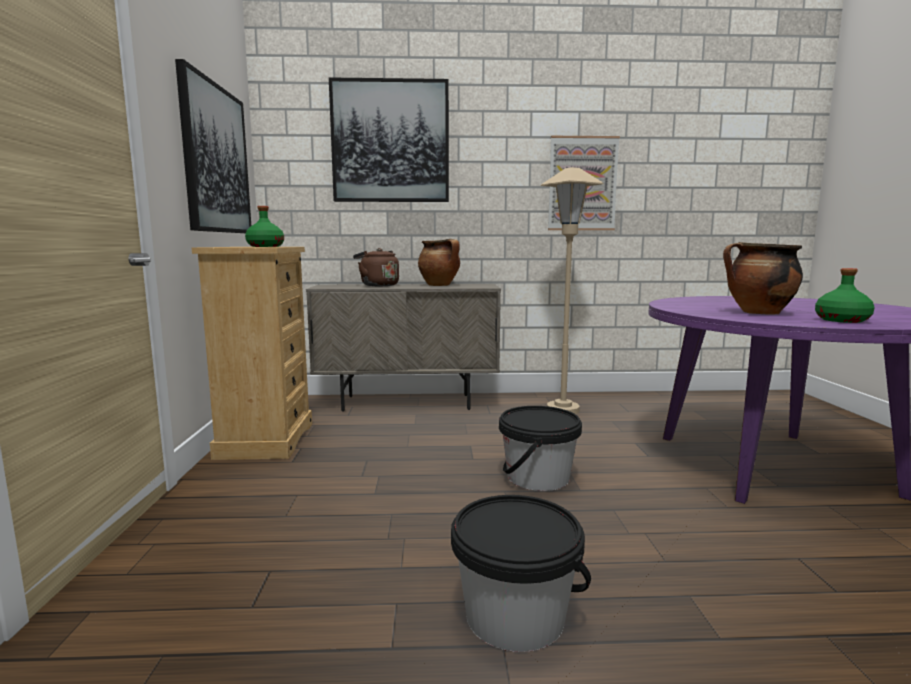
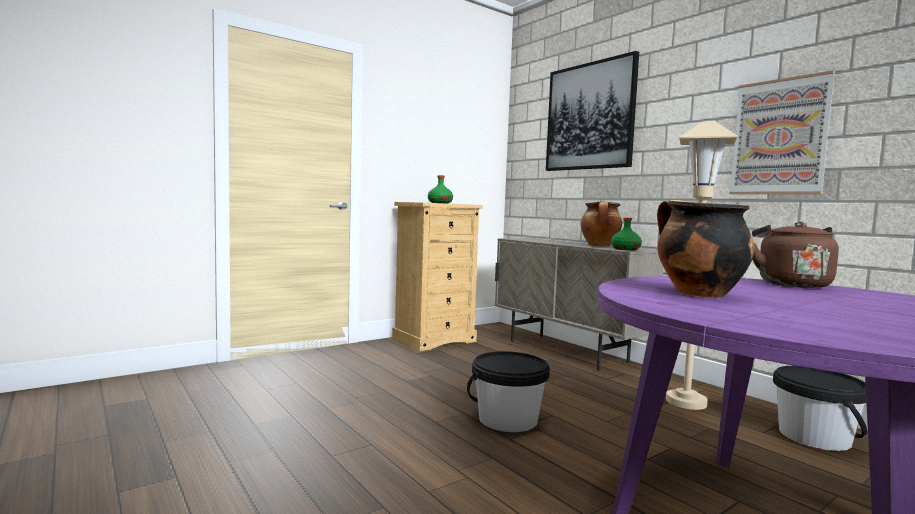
camera: 55 degrees right, 5 degrees down
picture [175,59,251,233] -> none
brown kettle [353,248,399,286] -> brown kettle moved to [752,222,839,288]
black bucket [451,495,591,652] -> black bucket moved to [773,366,867,451]
green bottle [815,268,875,323] -> green bottle moved to [611,218,642,250]

